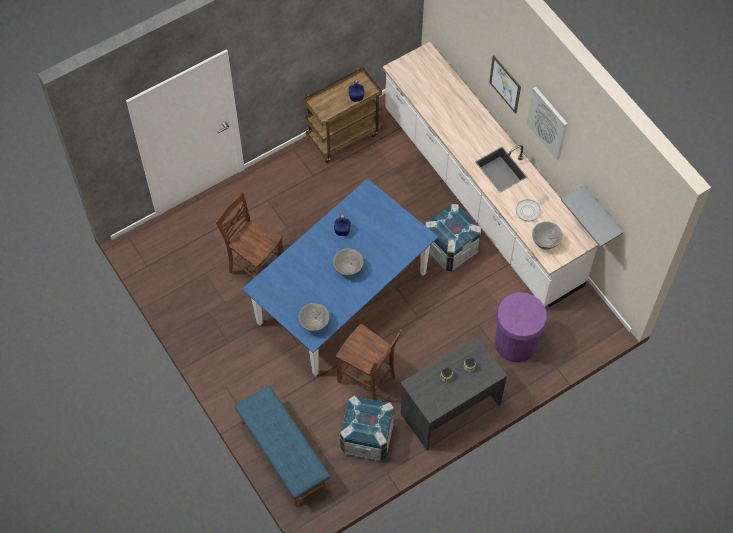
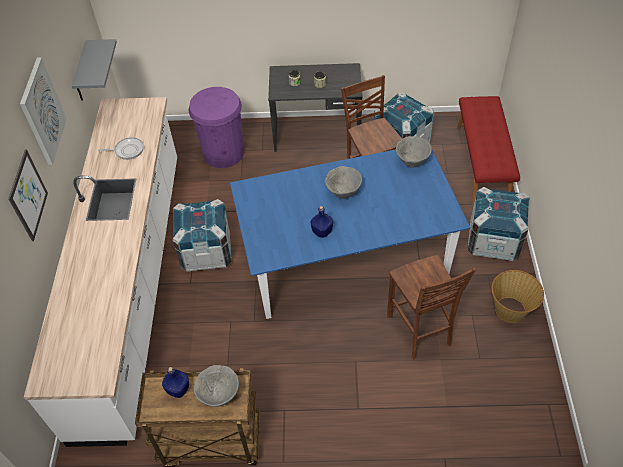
camera: 145 degrees left, 10 degrees down
blue bench [234,386,330,508] -> red bench [457,96,520,205]
grey bowl [532,222,563,250] -> grey bowl moved to [194,365,239,407]
none -> crate [467,187,530,261]
none -> basket [492,270,544,323]

